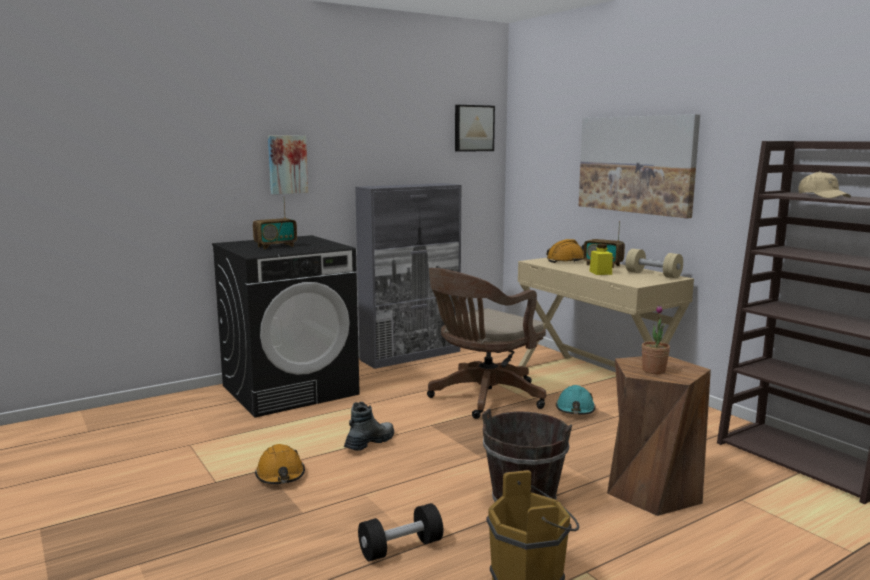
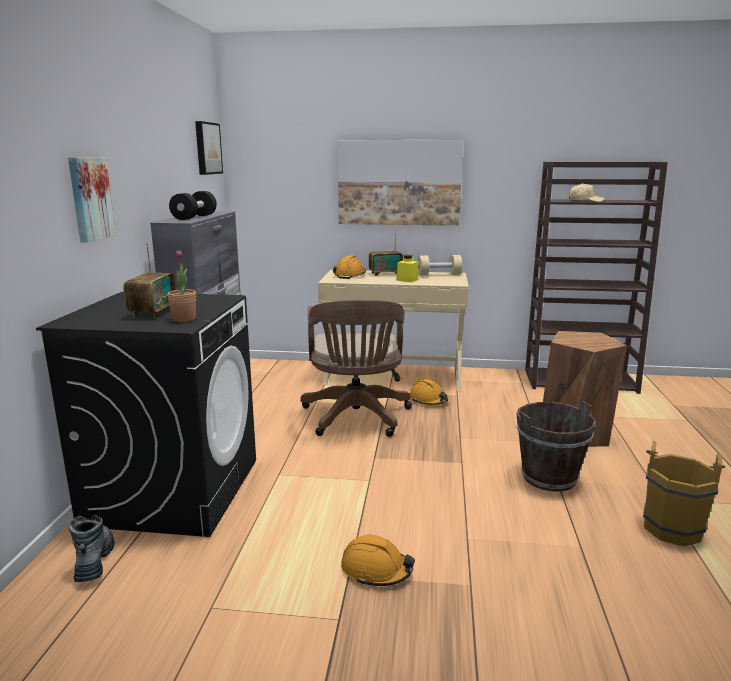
camera: 50 degrees left, 5 degrees up
boot [344,402,394,451] -> boot moved to [69,515,115,582]
black dumbbell [358,503,443,562] -> black dumbbell moved to [169,191,217,220]
turquoise hard hat [556,385,596,415] -> orange hard hat [410,379,448,405]
potted plant [642,305,670,374] -> potted plant moved to [167,250,196,322]

